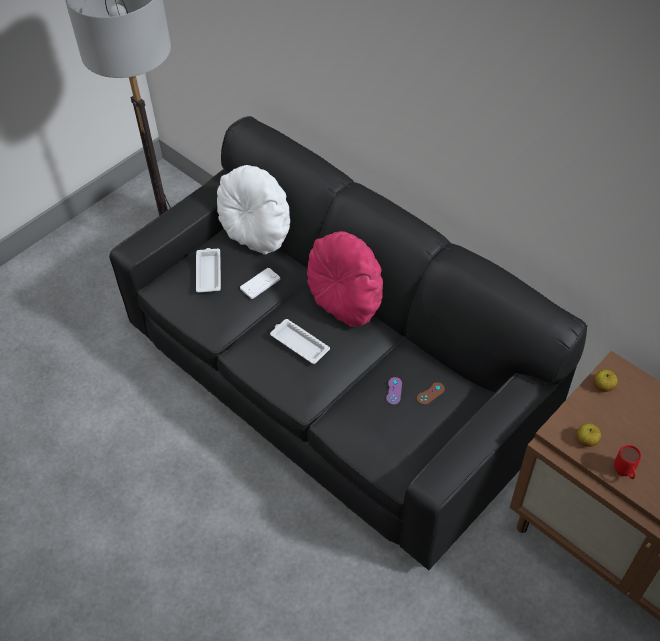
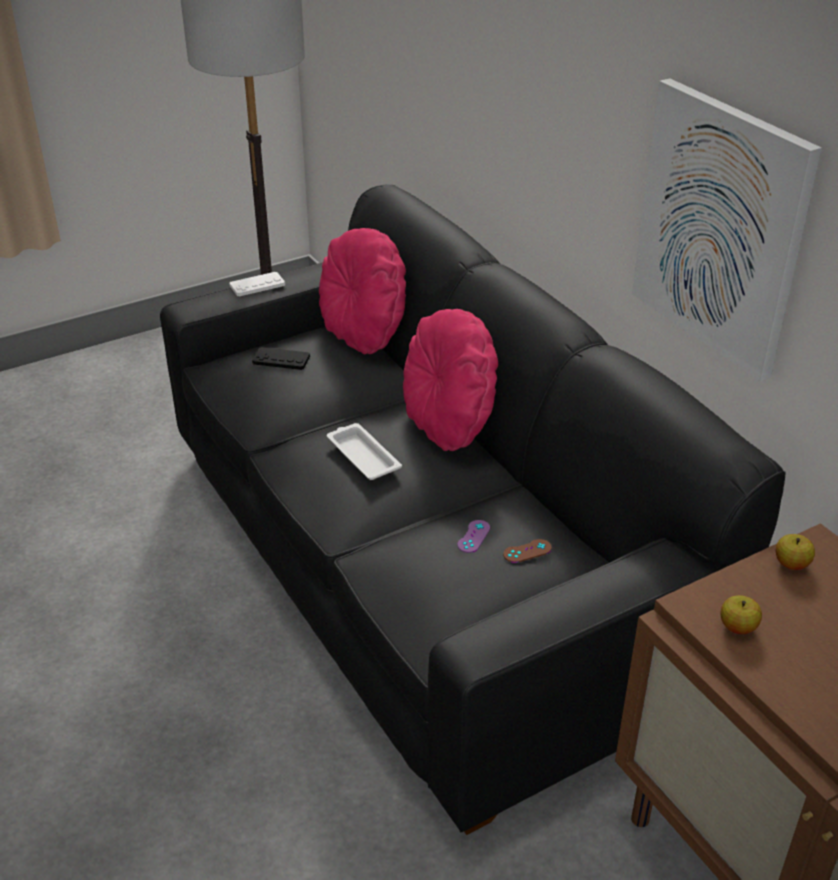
camera: 15 degrees right, 15 degrees down
white tray [196,248,221,293] -> black game controller [252,347,310,370]
white pillow [217,165,290,255] -> pink pillow [319,228,406,354]
white game controller [240,268,280,299] -> white game controller moved to [229,272,285,296]
red mug [614,445,641,479] -> none
none -> picture [632,78,822,381]

